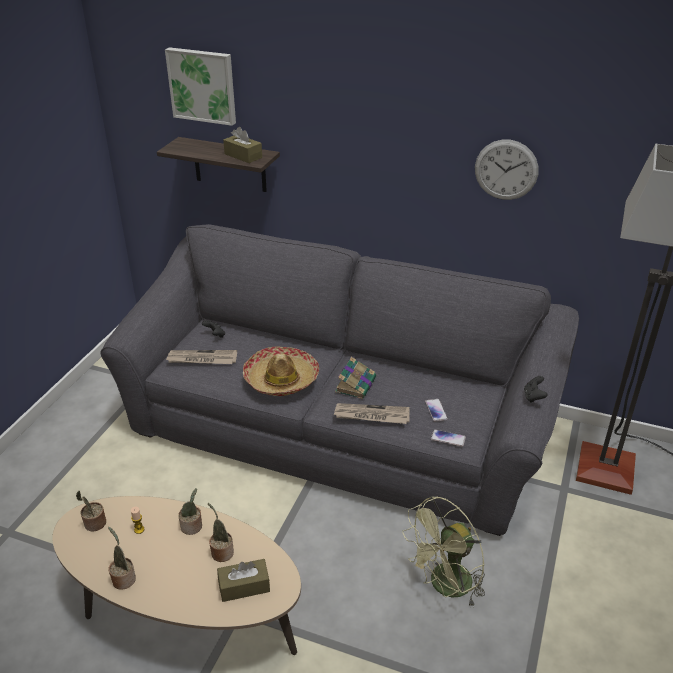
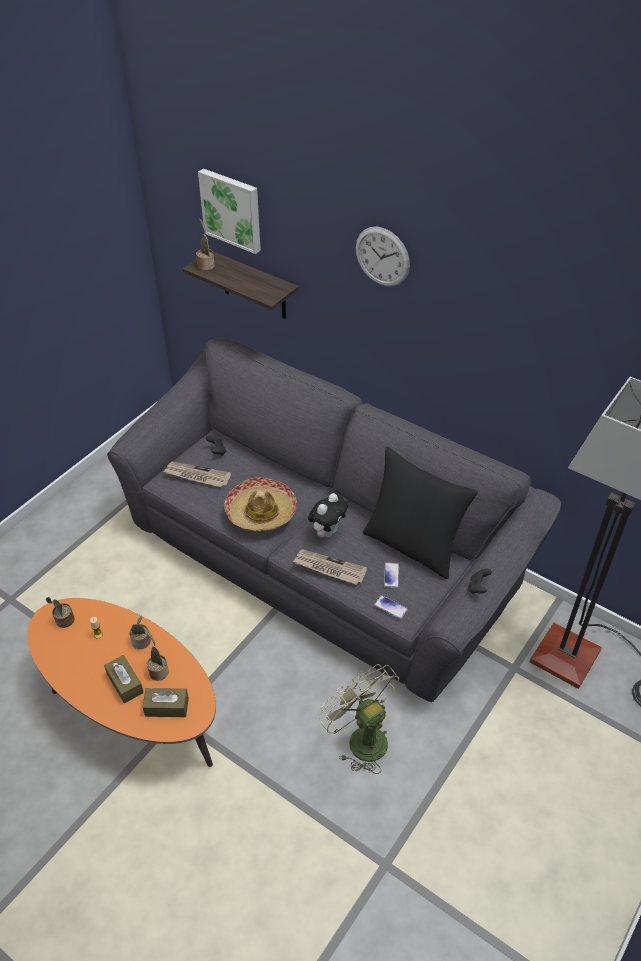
camera: 15 degrees right, 10 degrees up
beige coffee table [52,496,301,655] -> orange coffee table [27,598,216,767]
potted plant [108,527,136,590] -> potted plant moved to [196,219,215,271]
brown tissue box [223,127,262,163] -> brown tissue box moved to [104,655,144,703]
book [335,357,376,399] -> plush toy [308,493,348,538]
green fan [402,496,485,608] -> green fan turned 75 degrees clockwise [319,664,400,774]
wall clock [475,140,539,200] -> wall clock moved to [356,227,410,286]
none -> black pillow [363,447,478,579]

